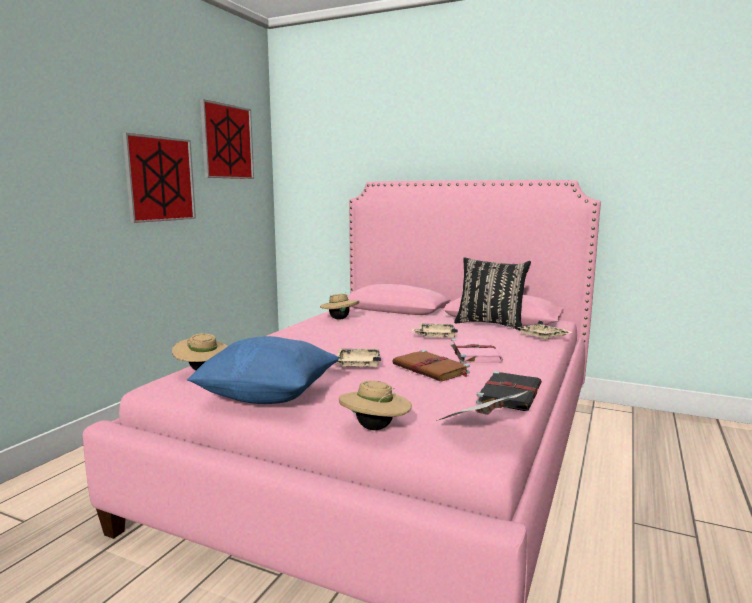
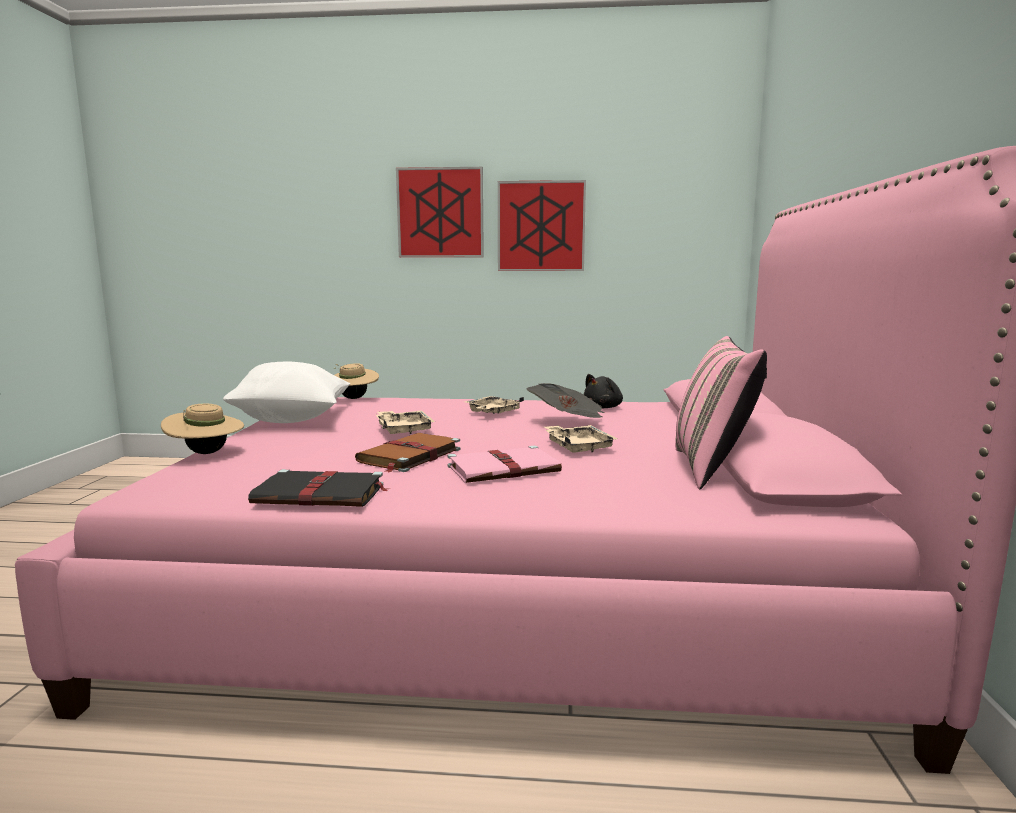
camera: 70 degrees right, 0 degrees up
blue pillow [187,336,339,404] -> white pillow [223,362,350,423]
picture [200,99,254,179] -> picture moved to [396,167,484,257]
beige hat [320,292,359,320] -> black plush toy [584,374,623,408]
newspaper [436,390,535,421] -> newspaper moved to [527,383,604,418]
black pillow [454,257,531,331] -> pink pillow [675,336,767,490]
beige tray [517,321,572,340] -> beige tray moved to [465,396,524,414]

